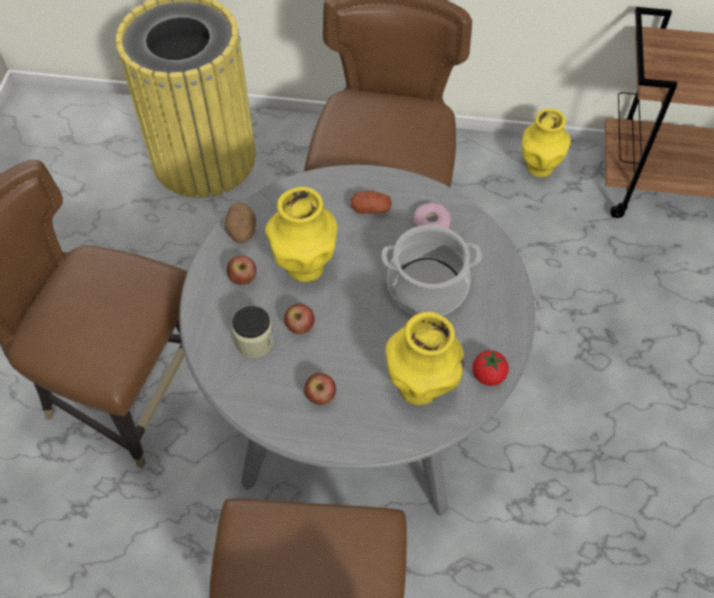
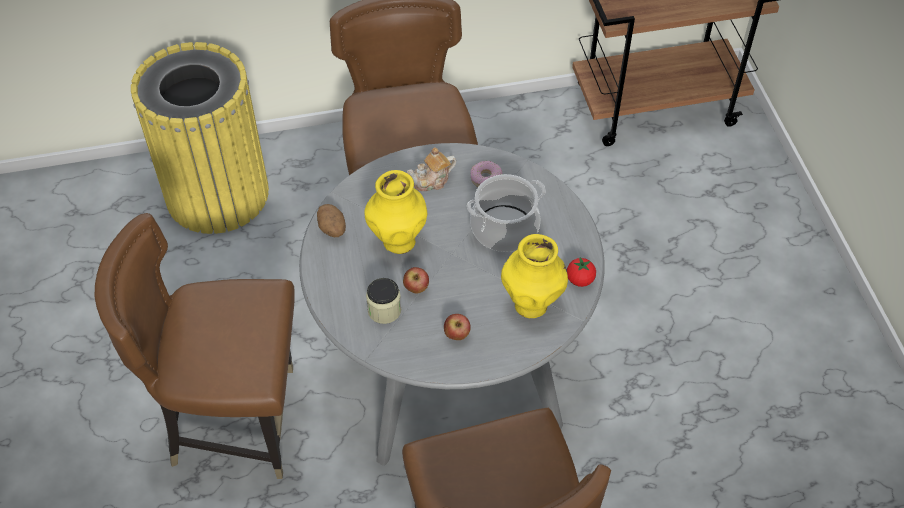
camera: 20 degrees left, 5 degrees down
apple [227,256,257,285] -> none
potato [351,191,392,214] -> teapot [406,147,456,191]
yellow vase [522,108,571,177] -> none

